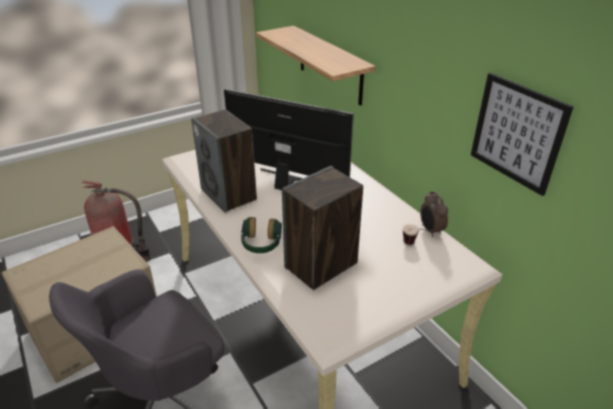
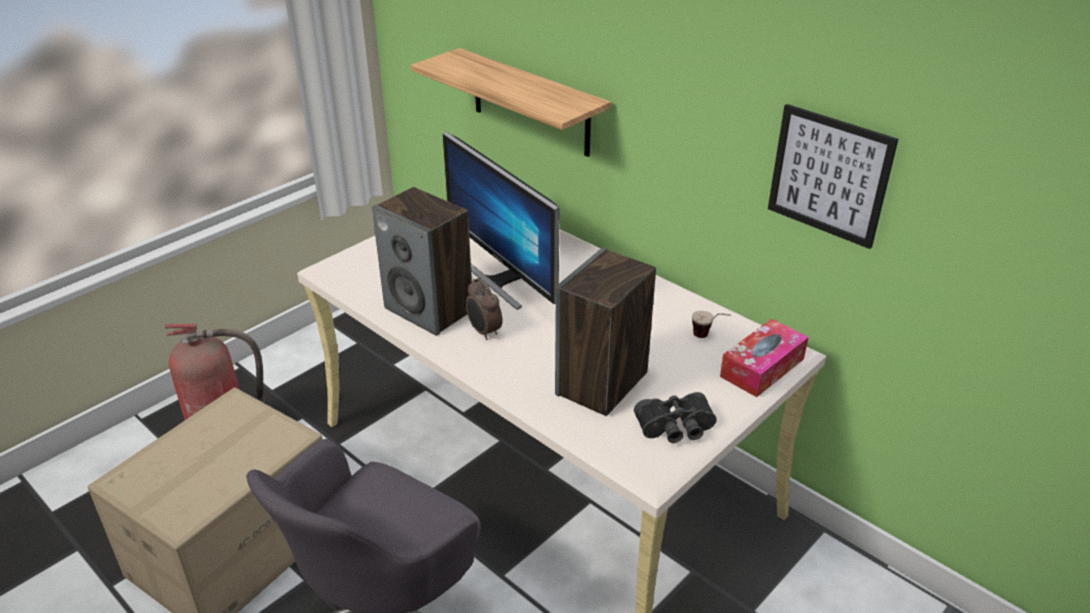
camera: 15 degrees left, 0 degrees up
monitor [224,89,354,190] -> monitor turned 135 degrees counterclockwise [442,132,560,310]
headphones [241,217,282,253] -> none
alarm clock [420,191,448,237] -> alarm clock moved to [466,278,502,340]
none -> black binoculars [634,392,717,443]
none -> tissue box [720,319,808,397]

